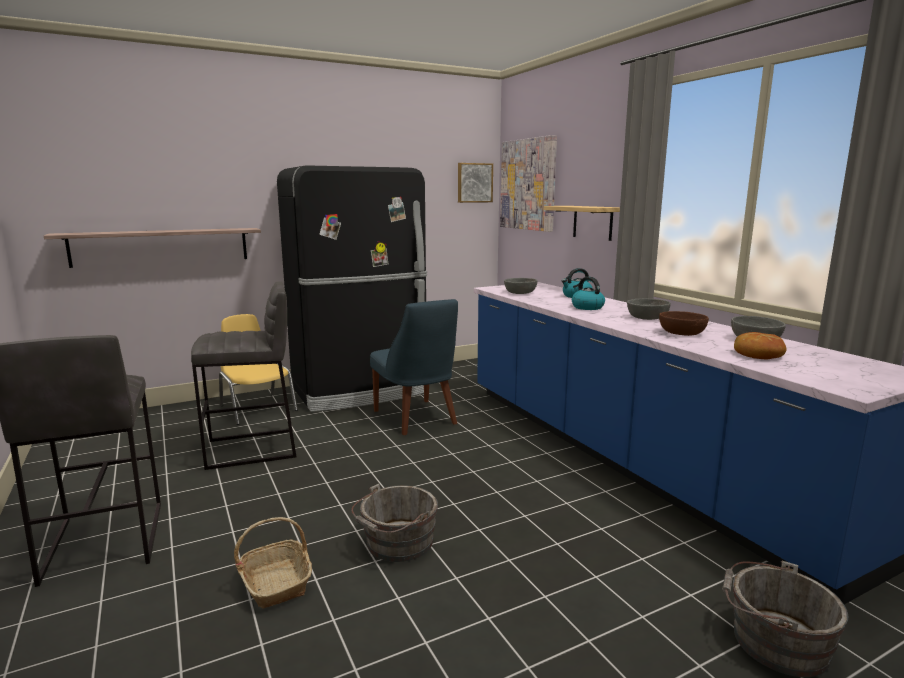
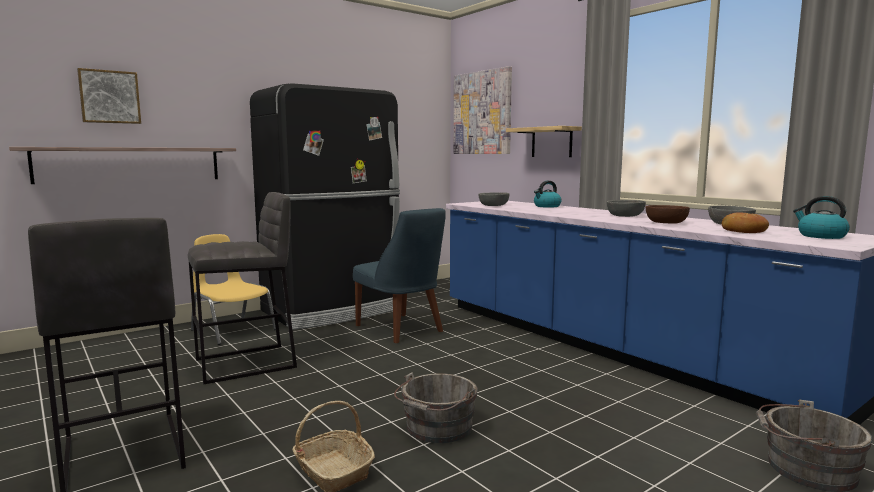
camera: 10 degrees left, 5 degrees down
picture [458,163,493,203] -> picture moved to [77,68,141,124]
kettle [572,277,605,310] -> kettle moved to [793,196,850,239]

